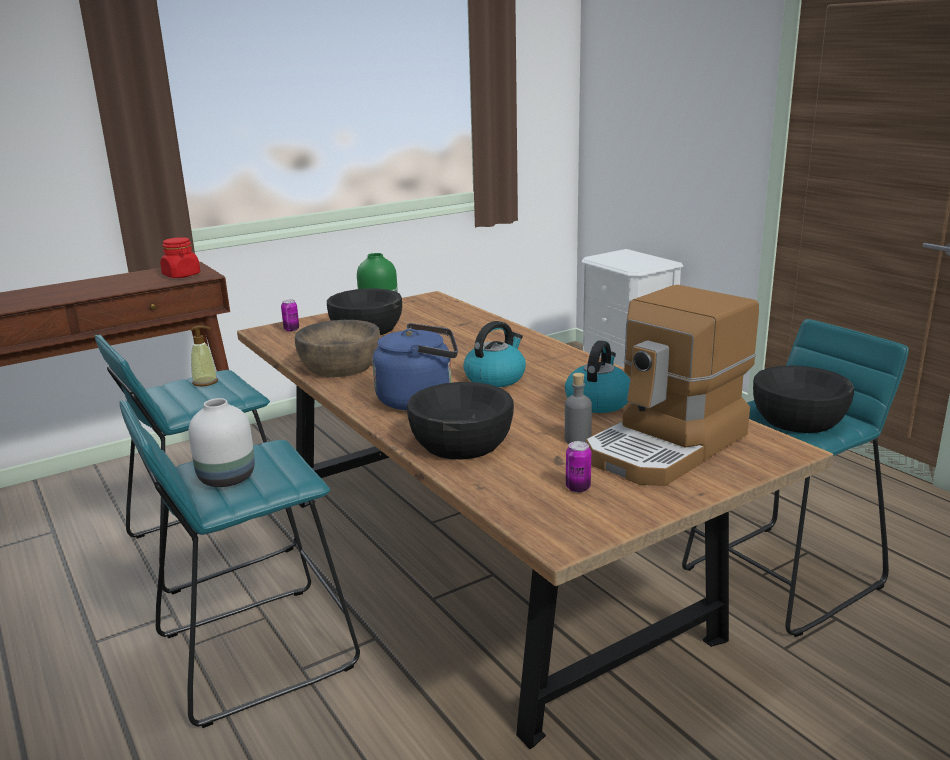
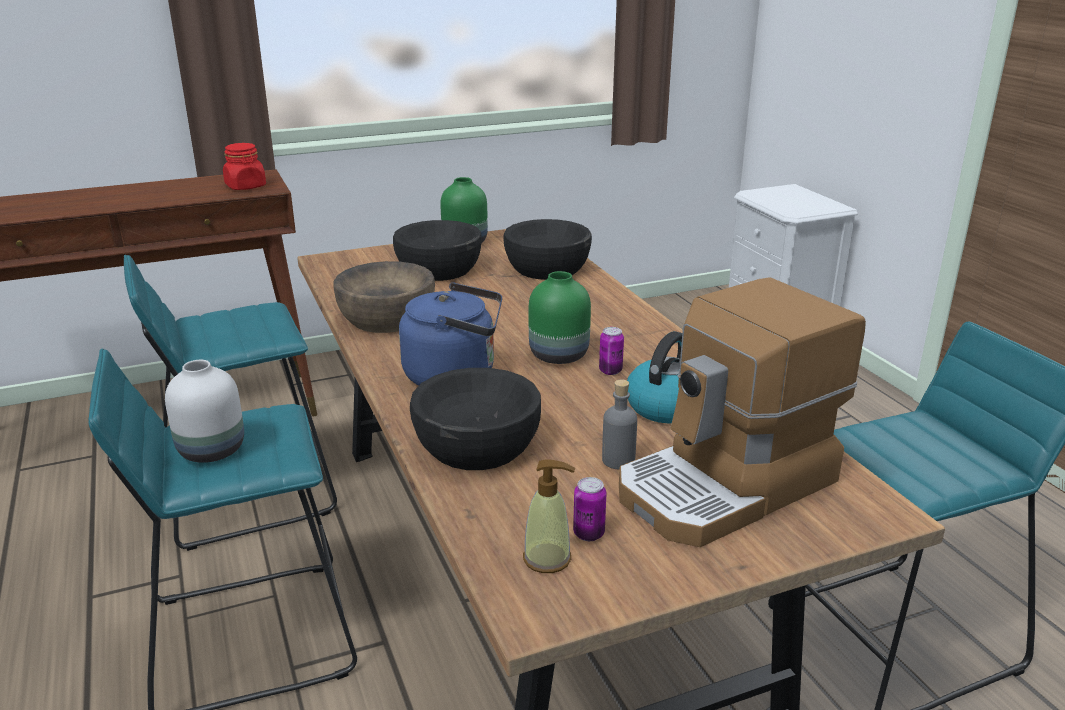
camera: 10 degrees right, 5 degrees up
soap dispenser [191,325,218,386] -> soap dispenser moved to [523,460,575,573]
can [281,299,299,331] -> can moved to [599,327,624,375]
kettle [463,321,526,387] -> green vase [529,271,591,364]
black bowl [753,365,854,433] -> black bowl moved to [503,219,592,280]

